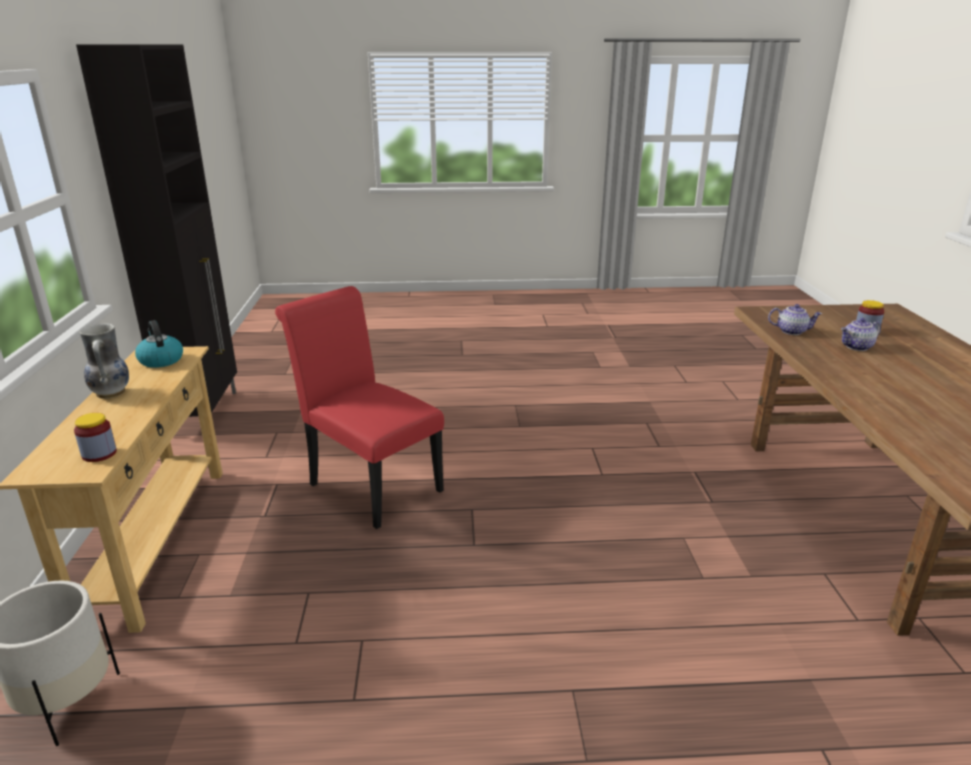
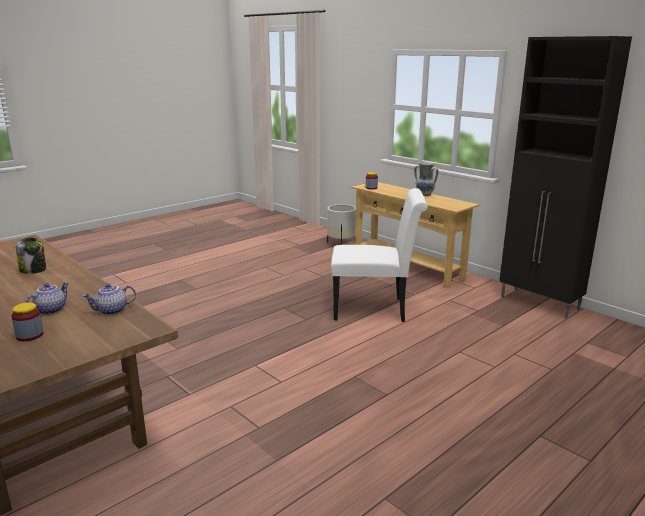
camera: 140 degrees right, 5 degrees down
kettle [135,320,183,368] -> none
red chair [275,286,444,529] -> white chair [331,188,428,322]
none -> jar [16,237,46,274]

